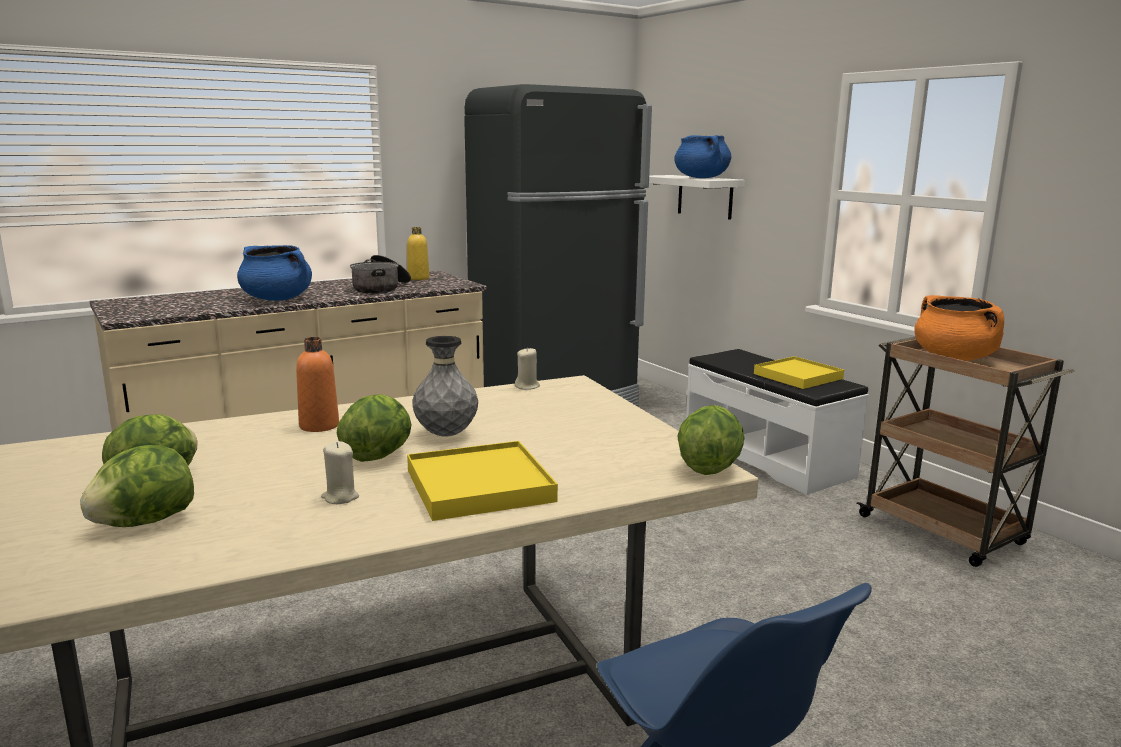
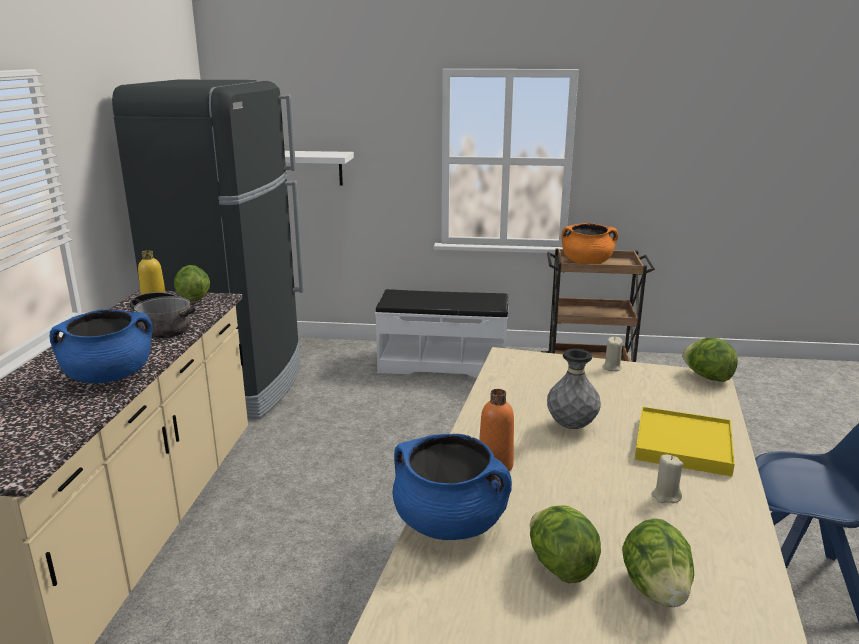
camera: 50 degrees left, 5 degrees up
lettuce [337,394,412,462] -> lettuce moved to [174,265,210,301]
beige candle [515,347,540,390] -> beige candle moved to [602,337,623,371]
blue cooking pot [674,135,731,178] -> blue cooking pot moved to [393,434,512,540]
yellow tray [754,356,844,389] -> none

